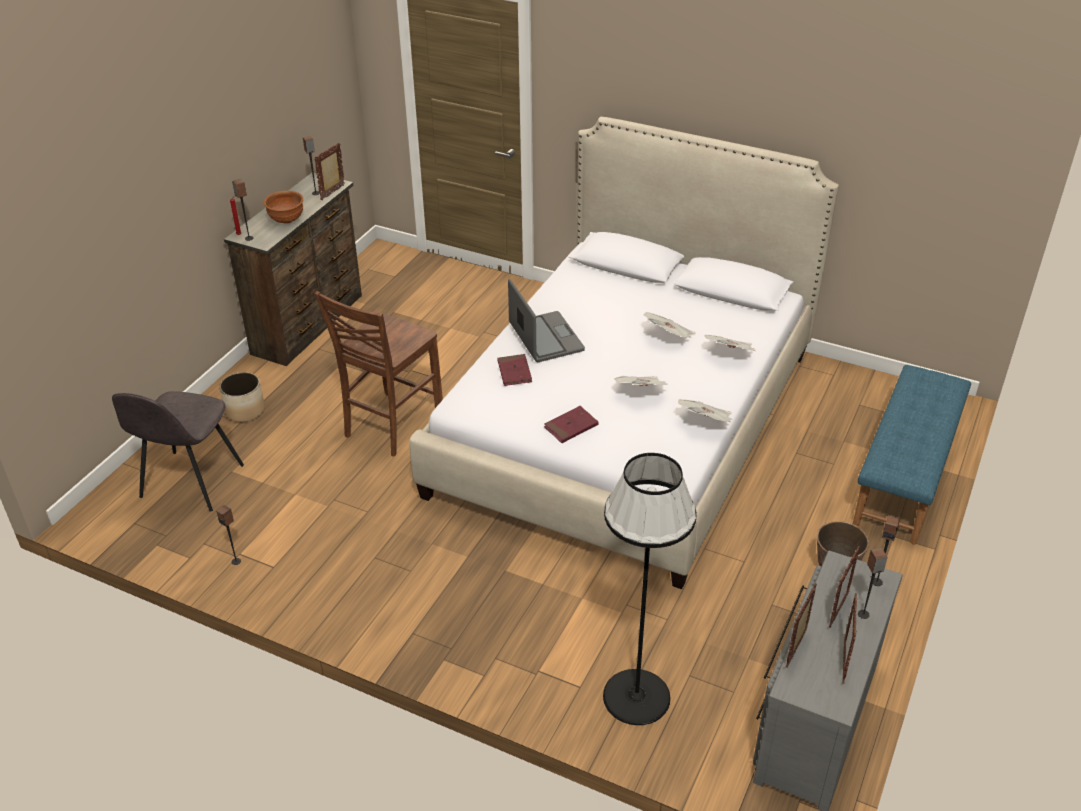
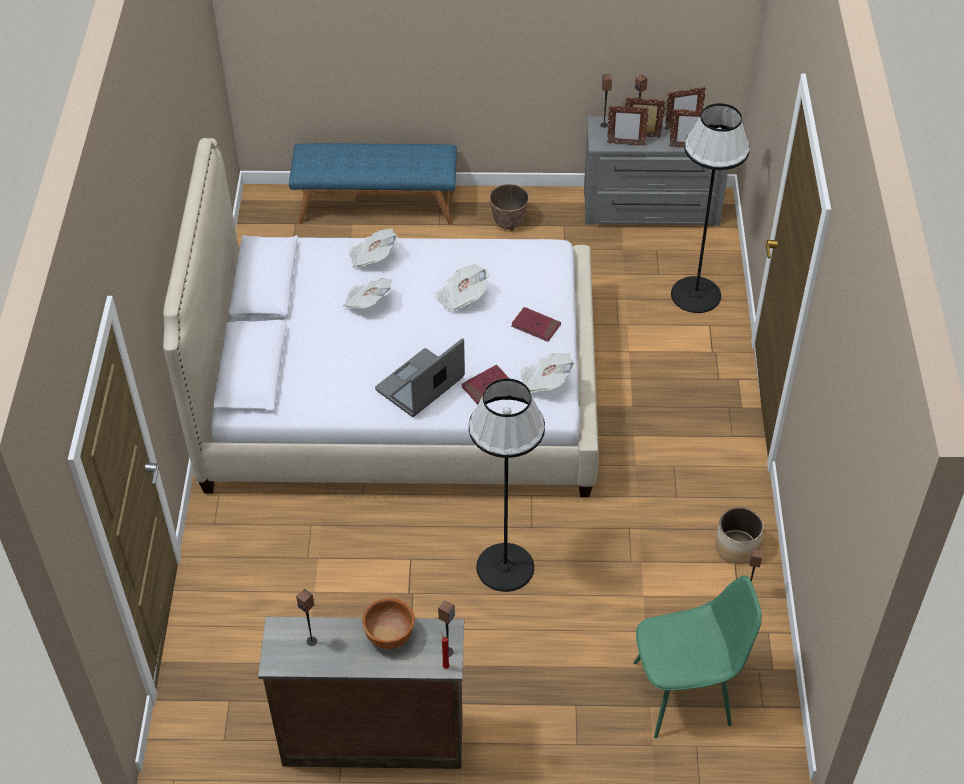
camera: 115 degrees left, 10 degrees up
grey chair [112,391,244,512] -> green chair [634,575,762,738]
planter [219,372,265,422] -> planter moved to [715,507,764,564]
picture frame [314,143,345,200] -> picture frame moved to [607,106,649,146]
brown chair [314,291,443,457] -> black floor lamp [469,378,545,592]
newspaper [678,399,733,422] -> newspaper moved to [521,353,575,392]

